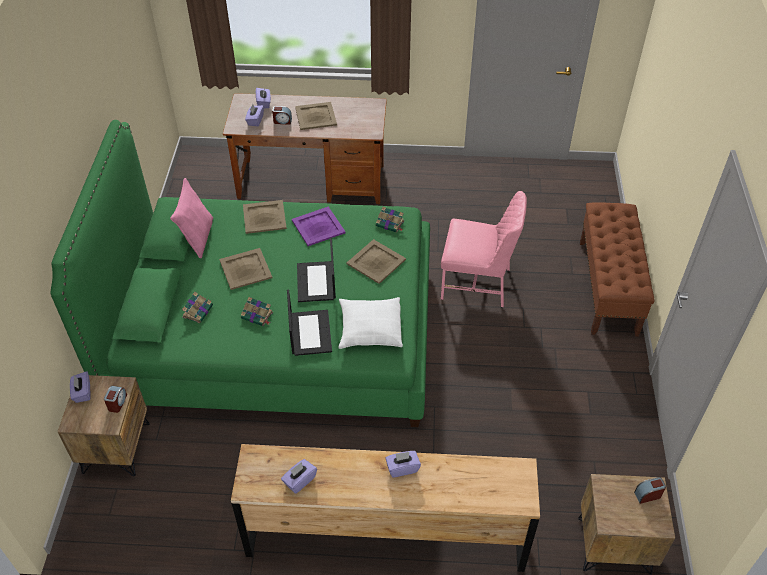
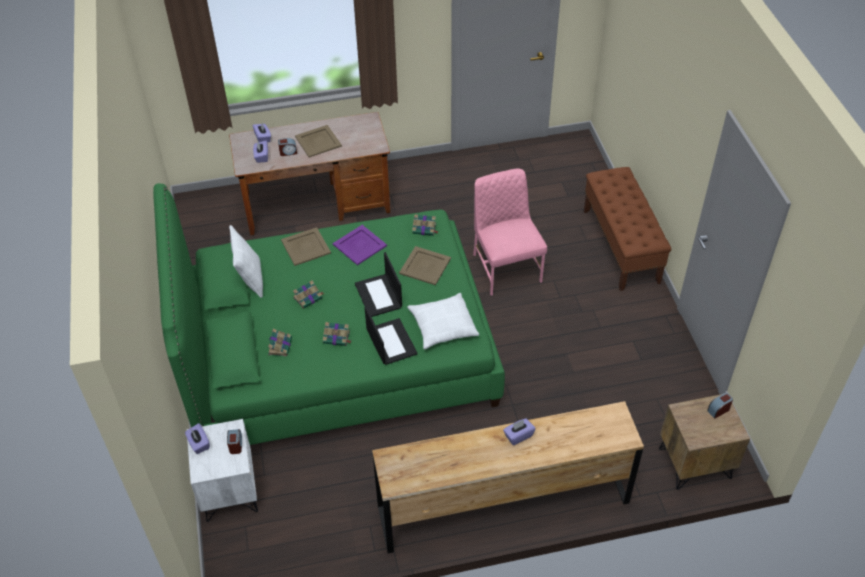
camera: 15 degrees left, 0 degrees up
brown nightstand [57,375,150,477] -> white nightstand [187,419,258,522]
pink pillow [170,178,213,258] -> white pillow [229,225,263,298]
beige tray [219,248,272,290] -> book [293,281,324,309]
purple tissue box [281,459,317,494] -> none
pink chair [441,191,527,308] -> pink chair turned 105 degrees counterclockwise [473,169,547,296]

